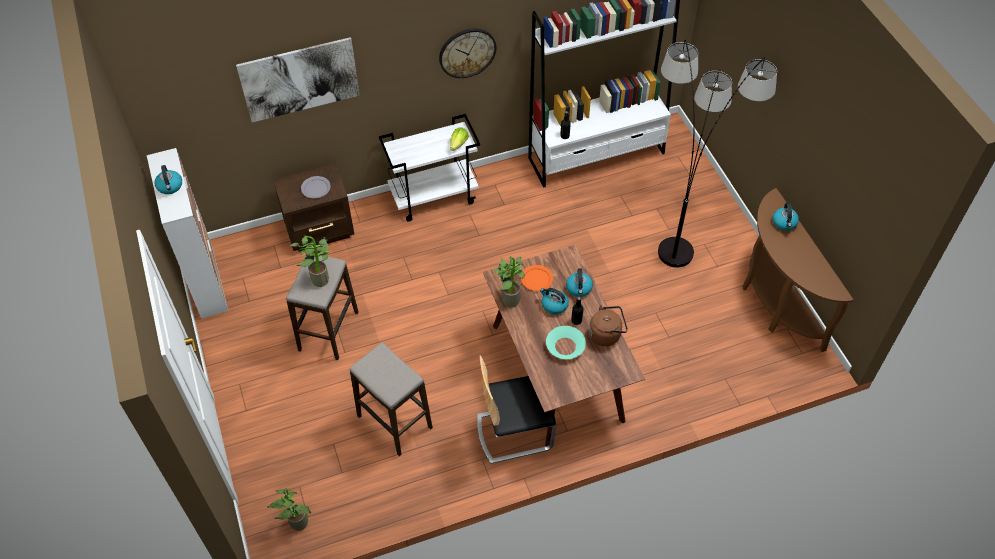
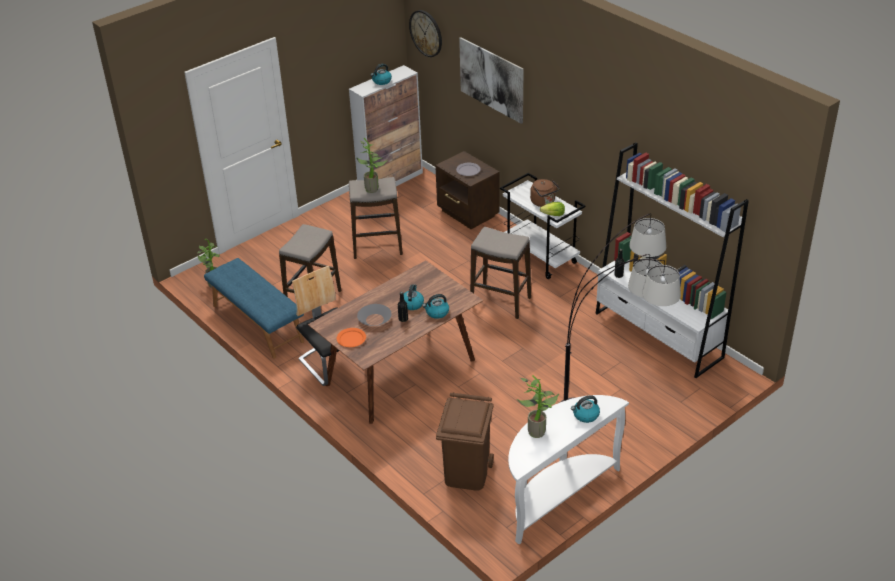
camera: 70 degrees right, 15 degrees down
wall clock [439,29,496,78] -> wall clock moved to [409,10,442,57]
potted plant [493,256,525,308] -> potted plant moved to [517,375,559,438]
orange plate [521,265,553,291] -> orange plate moved to [337,328,366,347]
turquoise bowl [546,326,586,359] -> grey bowl [357,304,392,326]
brown kettle [589,305,628,346] -> brown kettle moved to [530,179,560,207]
brown console table [742,188,854,352] -> white console table [508,395,629,544]
none -> blue bench [204,258,304,359]
none -> brown trash can [436,392,494,491]
none -> stool [470,227,531,319]

